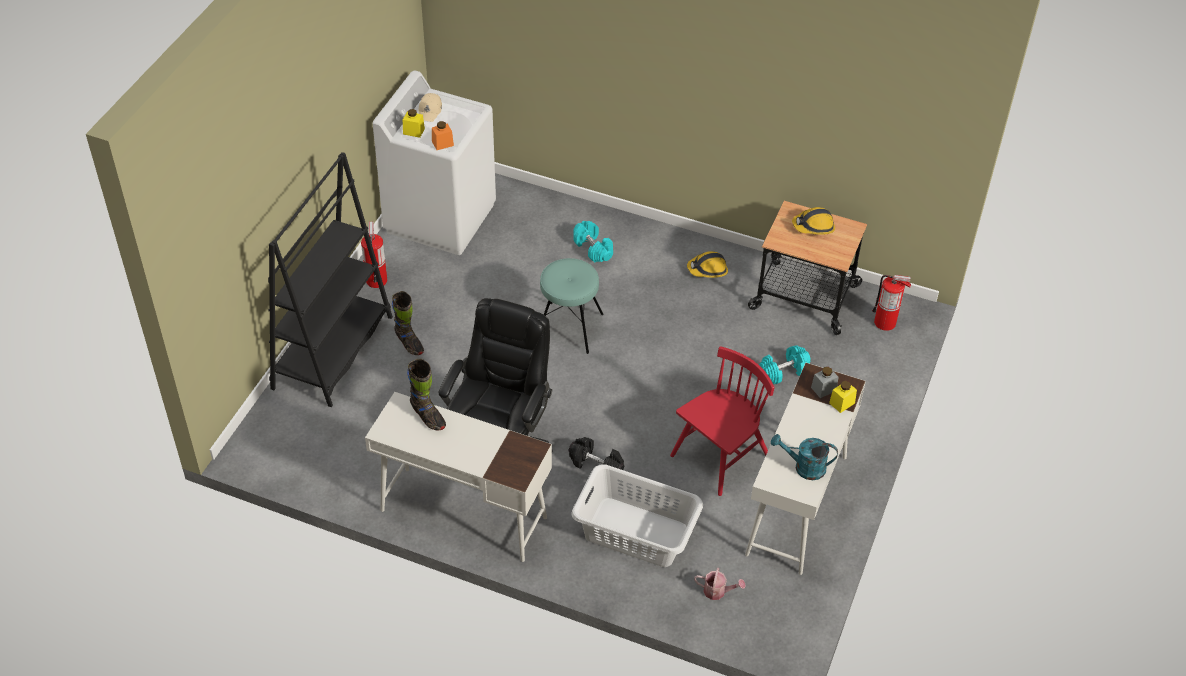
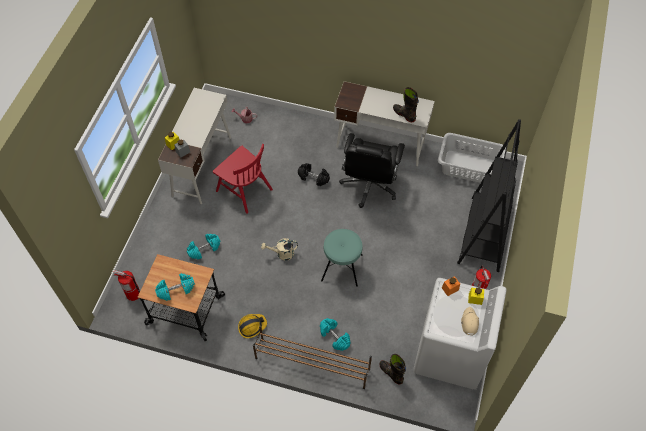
camera: 175 degrees right, 10 degrees up
black boot [392,291,424,355] -> black boot moved to [379,354,406,384]
grey laundry basket [571,465,703,567] -> grey laundry basket moved to [438,133,507,183]
red chair [670,346,774,496] -> red chair turned 90 degrees counterclockwise [213,144,273,214]
turquoise watering can [771,434,838,480] -> none
hard hat [792,207,835,235] -> turquoise dumbbell [155,273,195,301]
none -> brown shoe rack [253,326,372,389]
none -> beige watering can [261,238,298,261]

